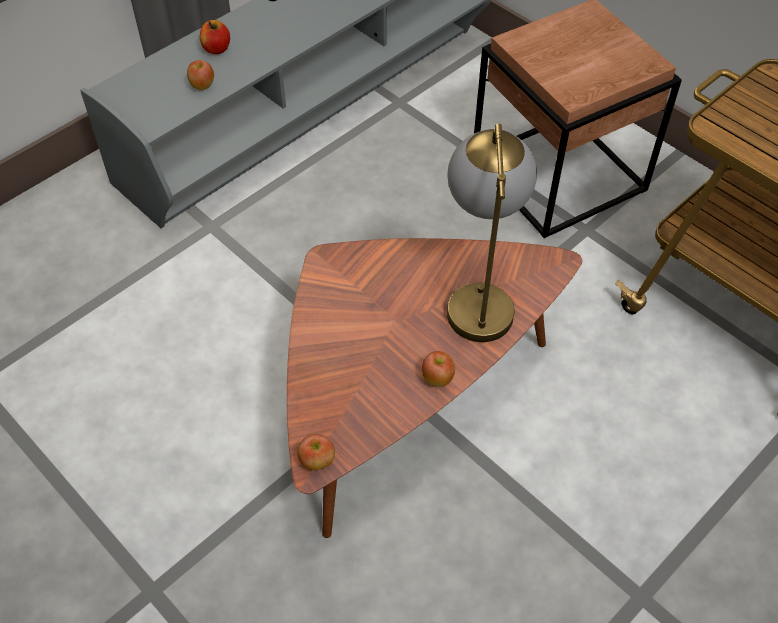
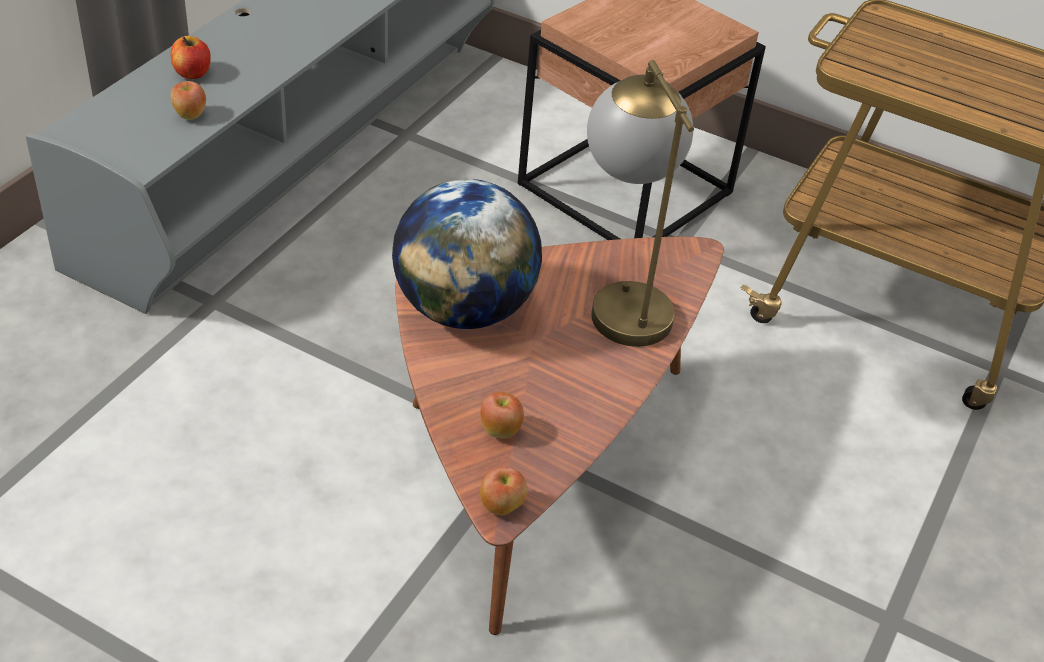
camera: 20 degrees left, 10 degrees down
apple [422,351,455,387] -> apple moved to [480,392,524,439]
none -> globe [392,179,542,329]

